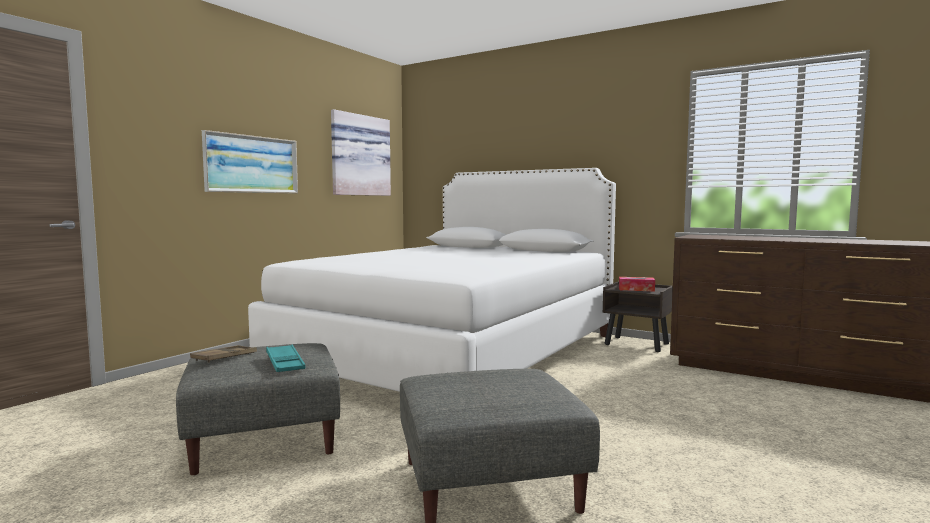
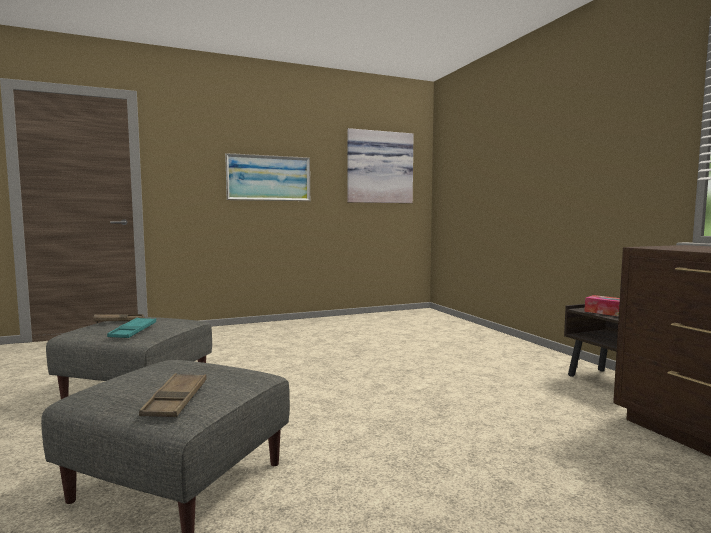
camera: 35 degrees right, 0 degrees up
white bed [248,168,616,392] -> none
none -> brown tray [139,373,206,417]

